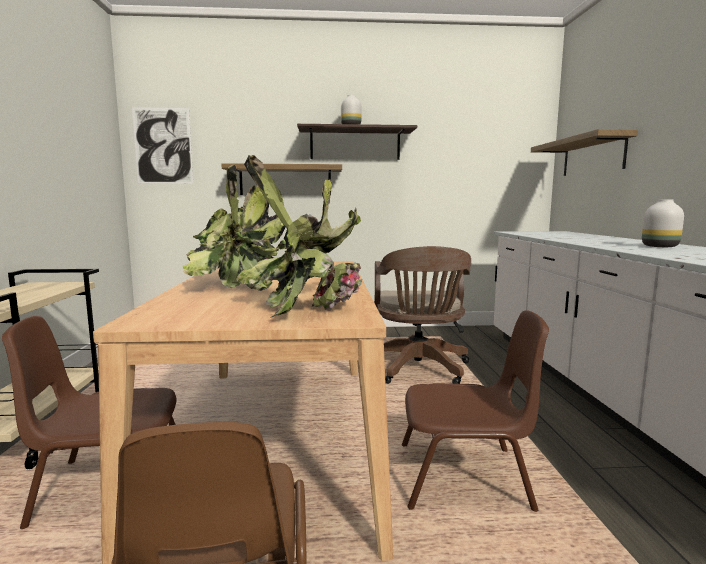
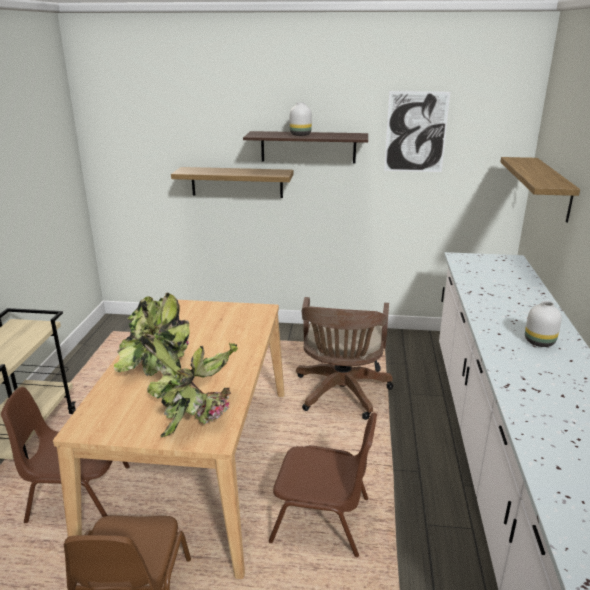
camera: 10 degrees right, 15 degrees up
picture [132,107,193,184] -> picture moved to [384,91,450,172]

